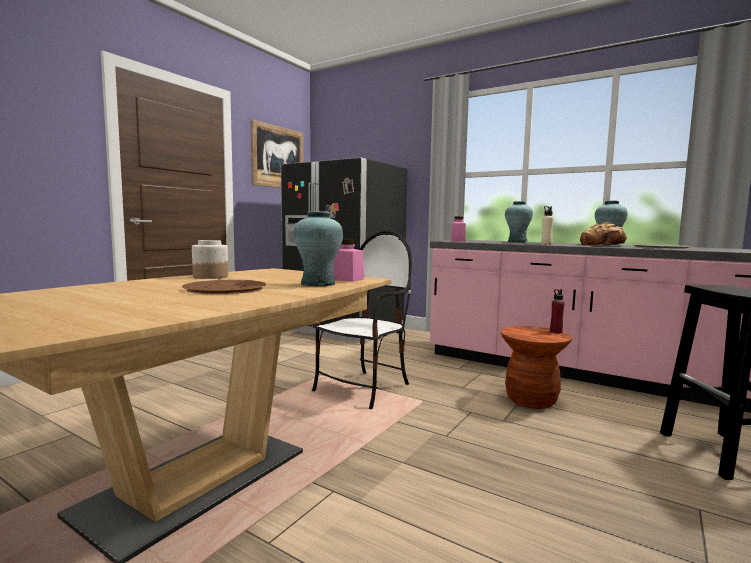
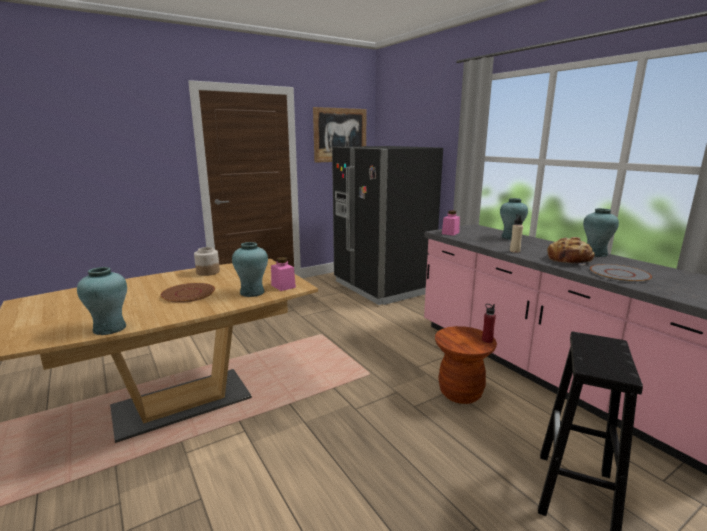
camera: 25 degrees right, 10 degrees up
chair [312,231,412,409] -> none
none -> turquoise vase [77,267,127,335]

